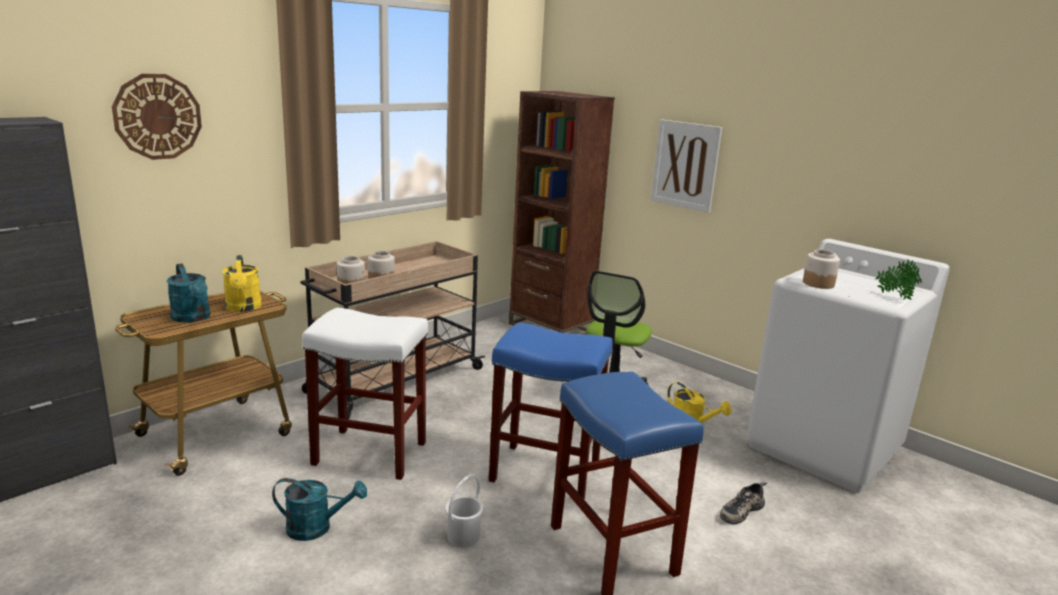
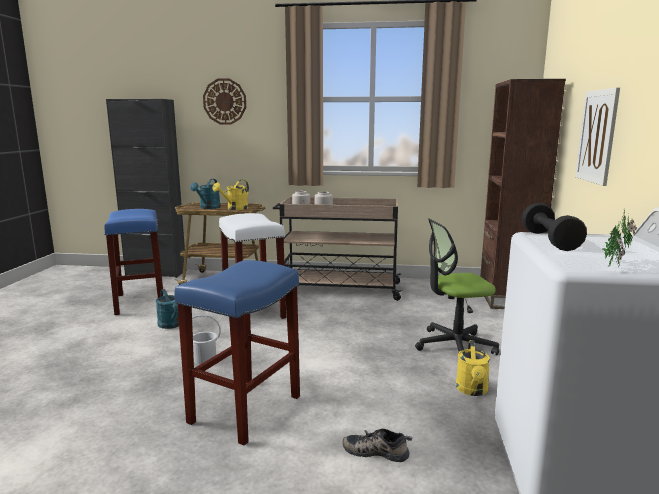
camera: 55 degrees right, 5 degrees down
blue stool [489,322,613,499] -> blue stool moved to [104,209,163,315]
jar [803,250,840,289] -> black dumbbell [522,203,587,251]

